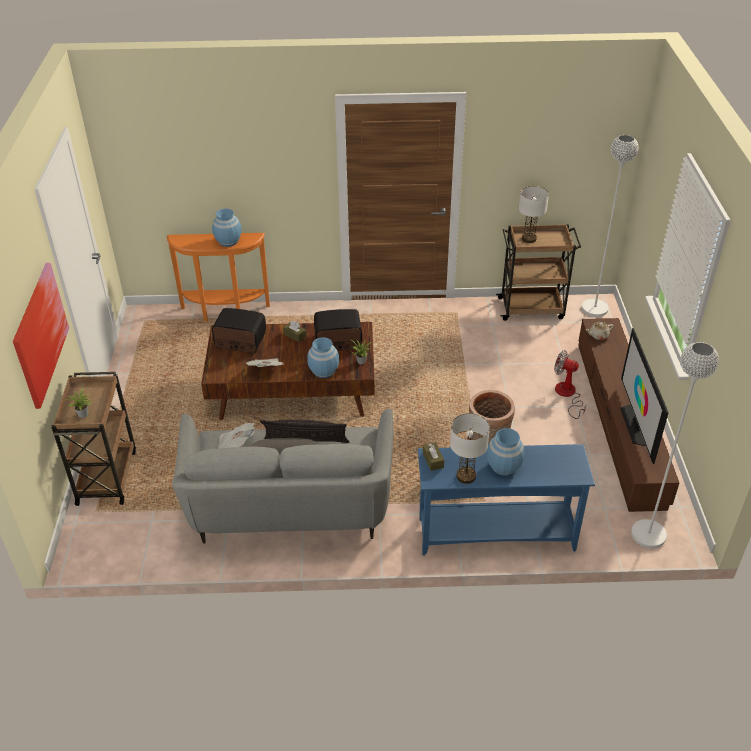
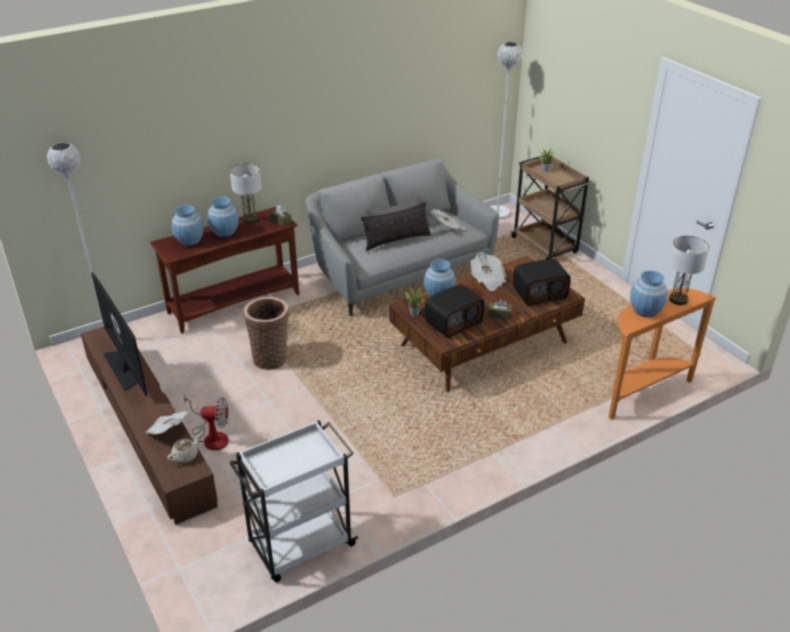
camera: 150 degrees right, 5 degrees down
picture [13,263,69,409] -> none
blue console table [418,444,595,556] -> brown console table [150,207,299,334]
brown cart [496,224,581,321] -> white cart [229,420,358,582]
table lamp [519,186,549,243] -> table lamp moved to [669,236,709,305]
white floor lamp [582,135,639,317] -> white floor lamp moved to [490,42,522,220]
none -> newspaper [146,411,189,434]
none -> blue vase [172,205,204,246]

